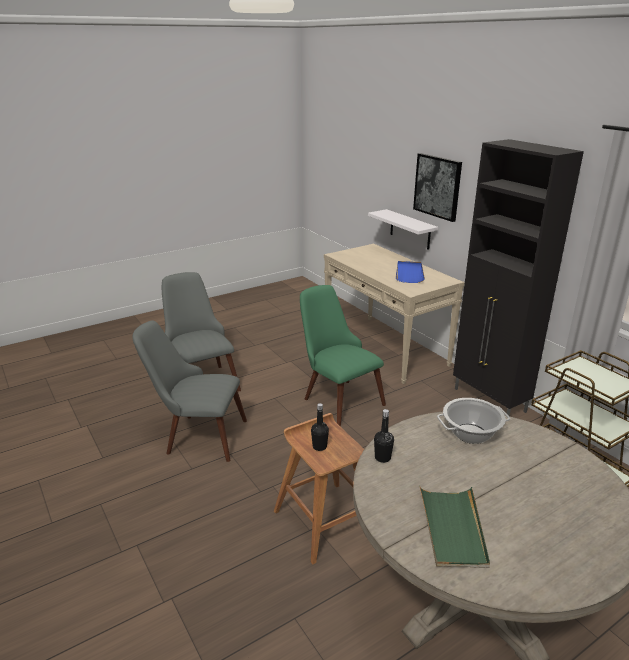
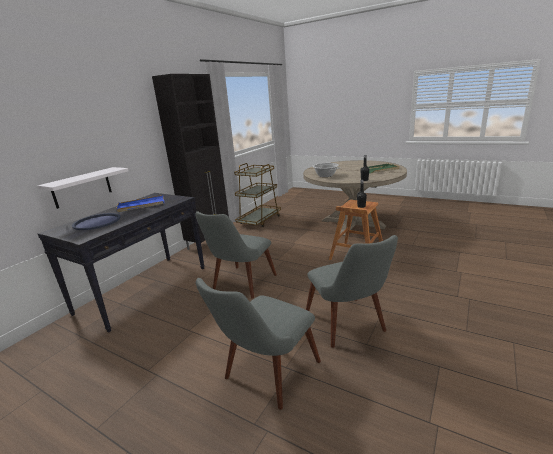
camera: 115 degrees left, 5 degrees down
green chair [300,285,386,426] -> grey chair [195,211,277,299]
beige console table [324,243,465,384] -> black console table [38,193,205,332]
picture [413,153,462,222] -> none
none -> blue tray [72,213,120,230]

